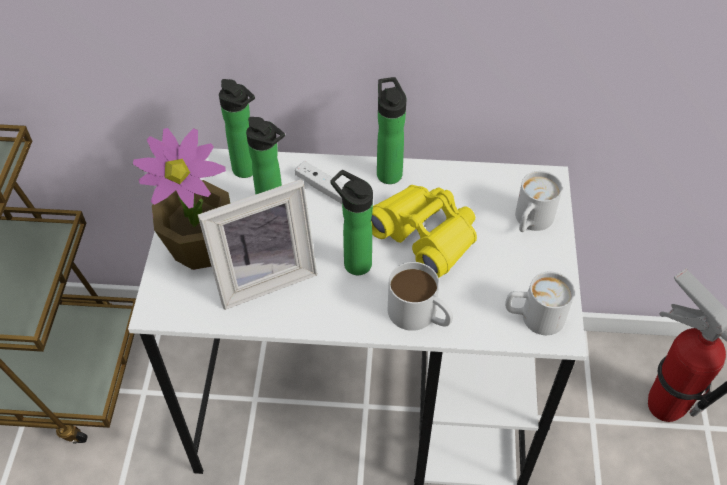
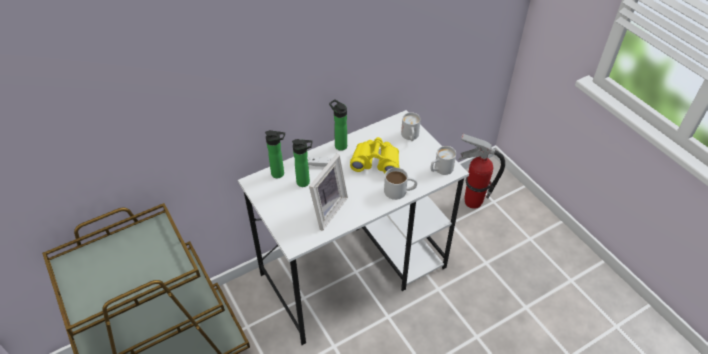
camera: 35 degrees left, 5 degrees down
potted plant [133,128,230,270] -> none
bottle [330,170,373,275] -> none

